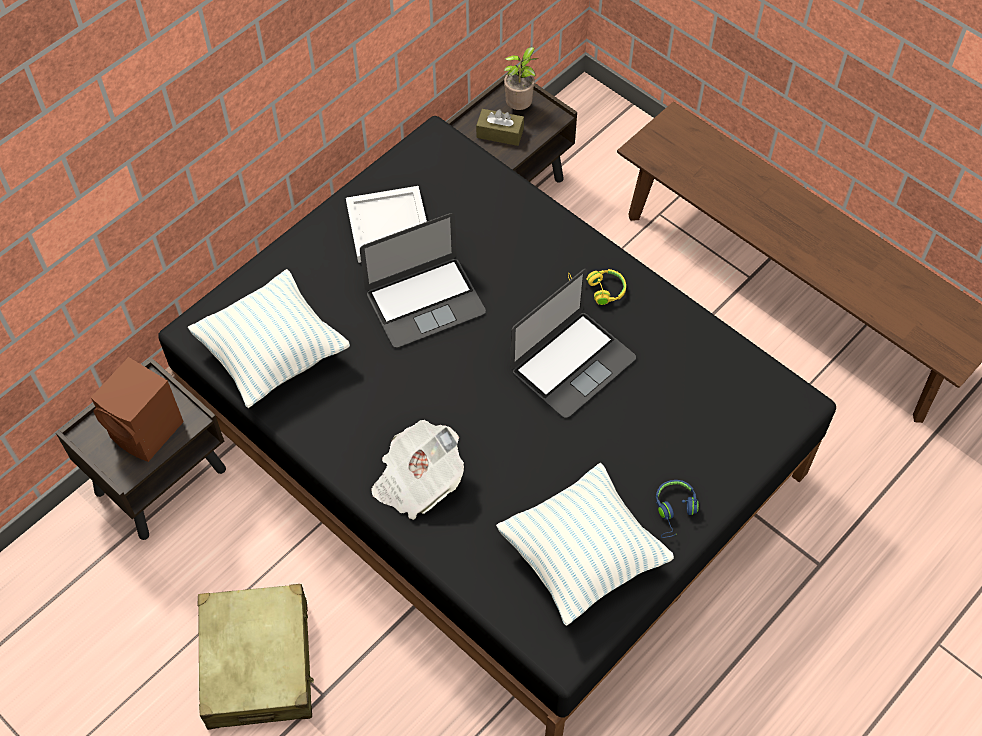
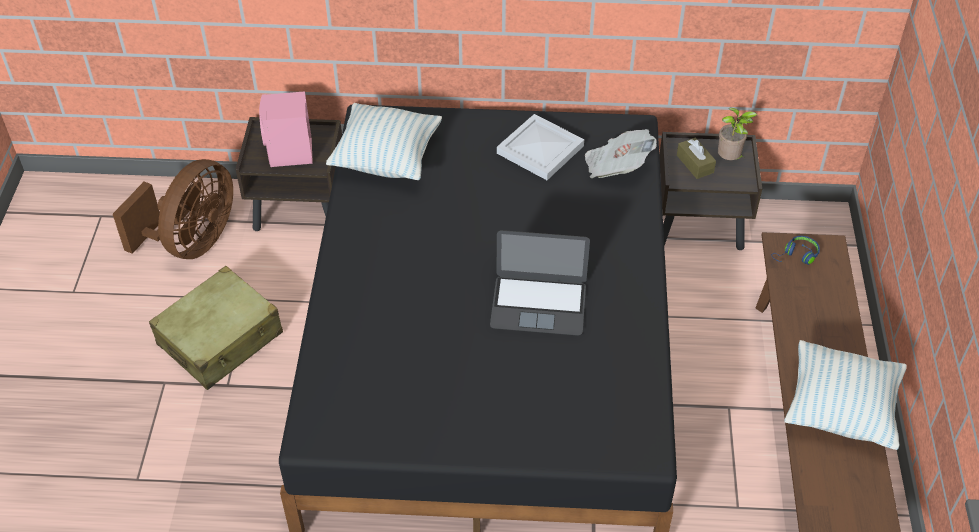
camera: 50 degrees right, 10 degrees down
brown speaker [91,357,184,462] -> pink speaker [259,91,313,167]
laptop [360,213,486,348] -> none
newspaper [371,420,464,520] -> newspaper moved to [585,129,657,178]
pillow [496,463,674,626] -> pillow moved to [784,340,907,450]
yellow headphones [568,269,626,305] -> none
blue headphones [656,480,699,538] -> blue headphones moved to [772,236,820,265]
none -> brown fan [113,159,233,259]

